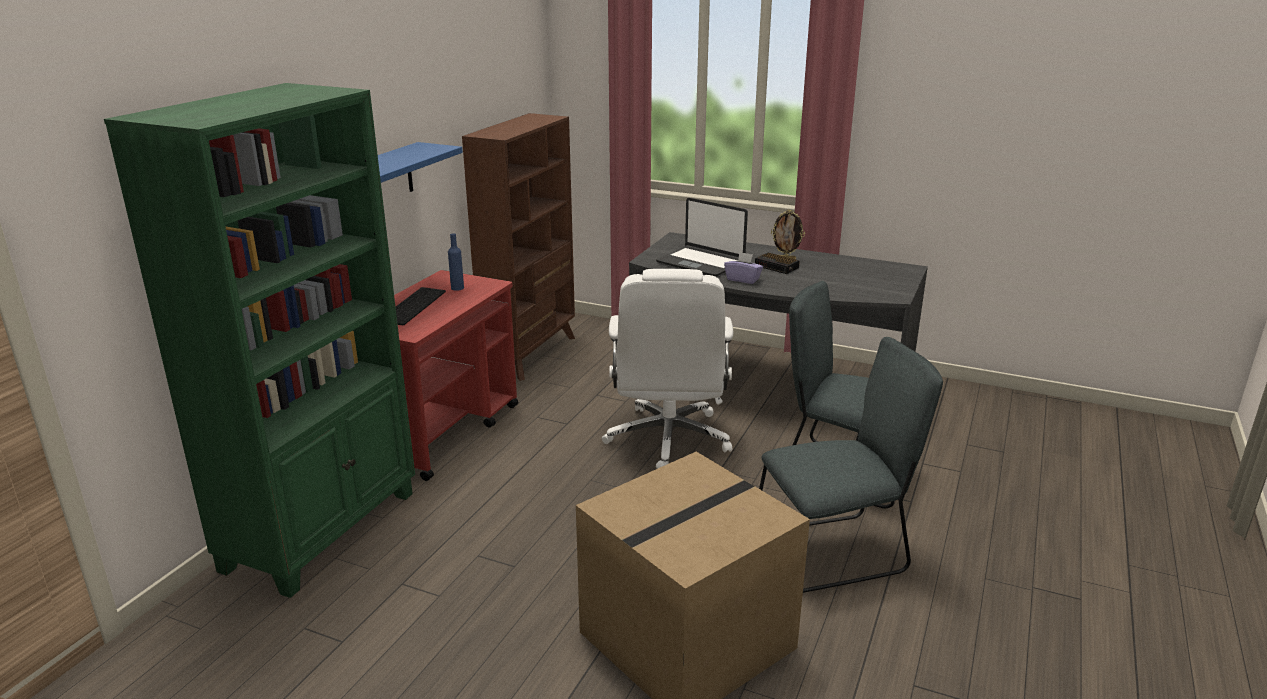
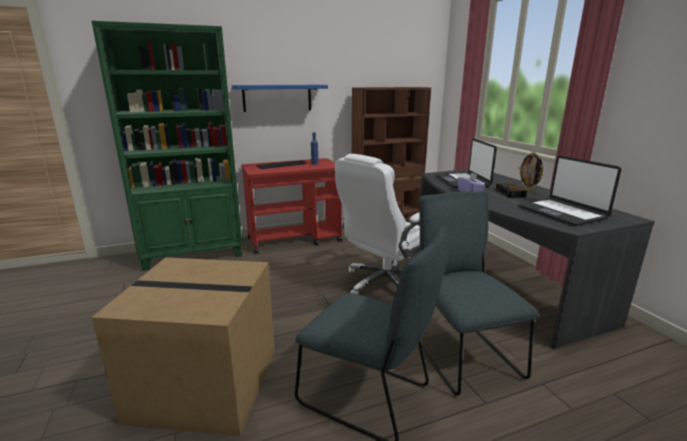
camera: 45 degrees right, 5 degrees down
none -> laptop [518,155,621,226]

